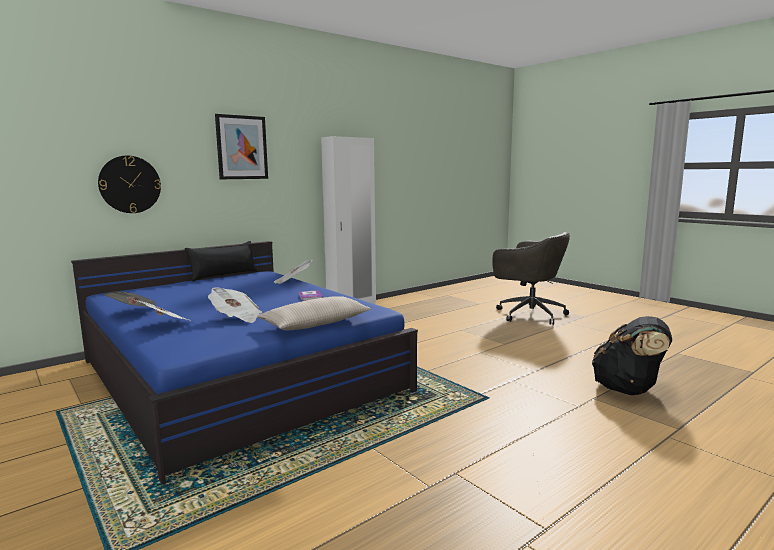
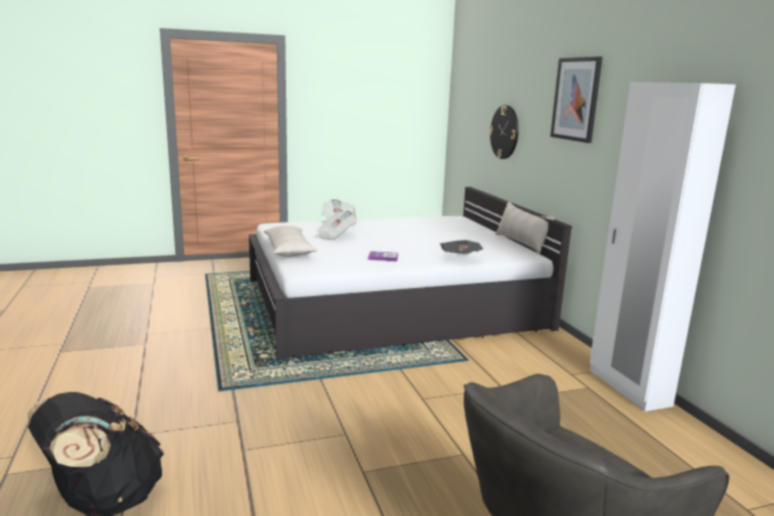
camera: 110 degrees right, 5 degrees up
blue bed [71,241,418,484] -> white bed [249,187,572,361]
newspaper [104,291,157,307] -> none
black pillow [185,241,257,281] -> beige pillow [495,202,555,254]

